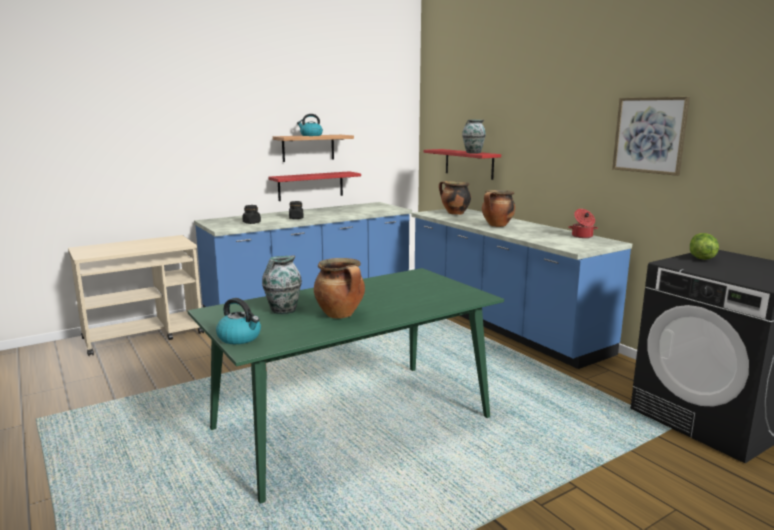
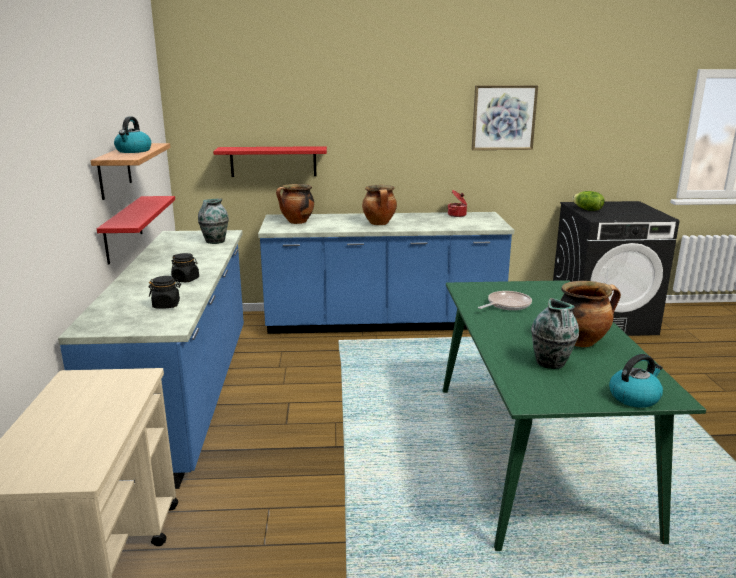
camera: 60 degrees left, 5 degrees up
vase [462,120,486,153] -> vase moved to [198,198,229,244]
none -> frying pan [478,291,532,310]

